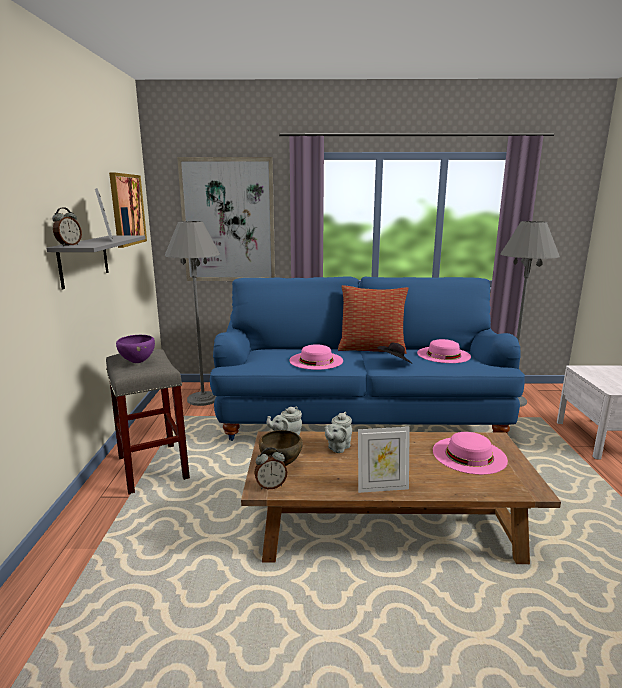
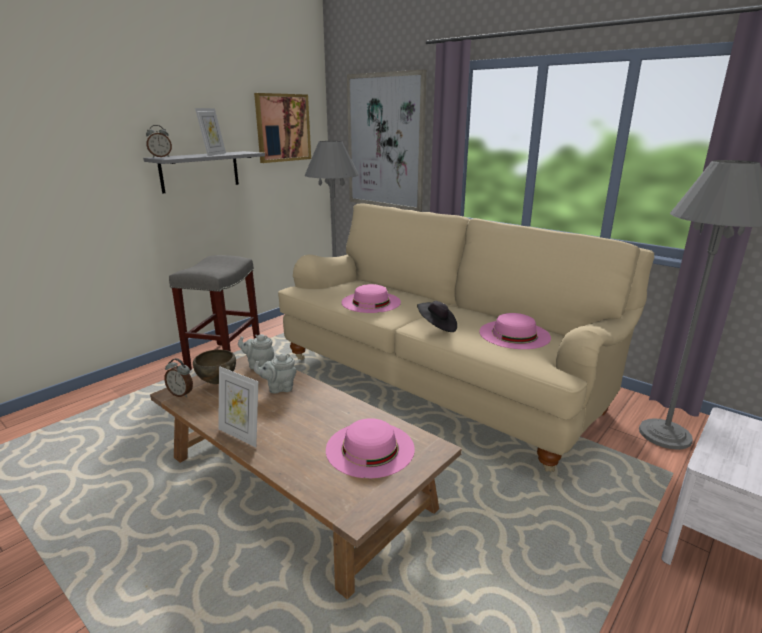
camera: 40 degrees right, 5 degrees up
purple bowl [116,335,155,363] -> none
blue sofa [210,276,525,441] -> beige sofa [278,203,654,472]
pillow [338,285,408,354] -> none

